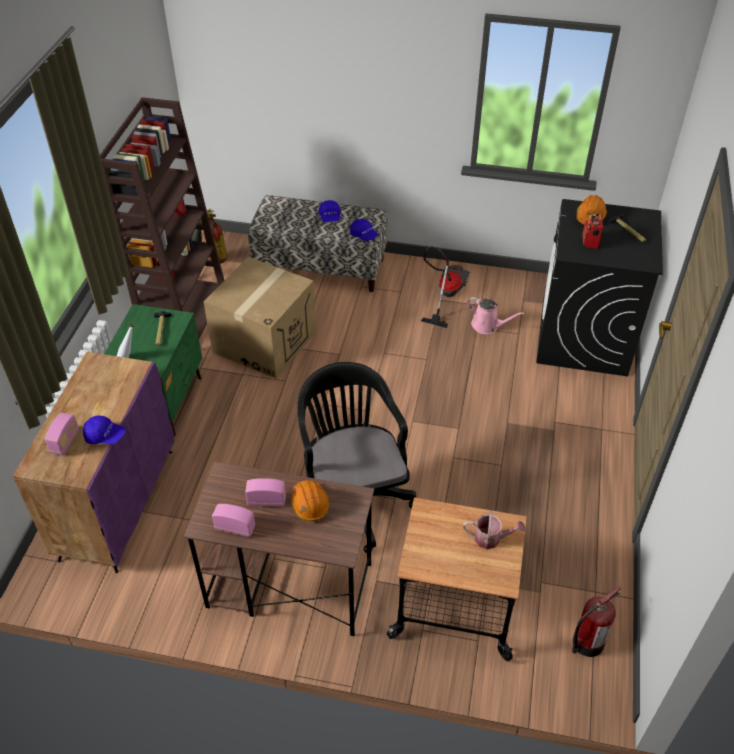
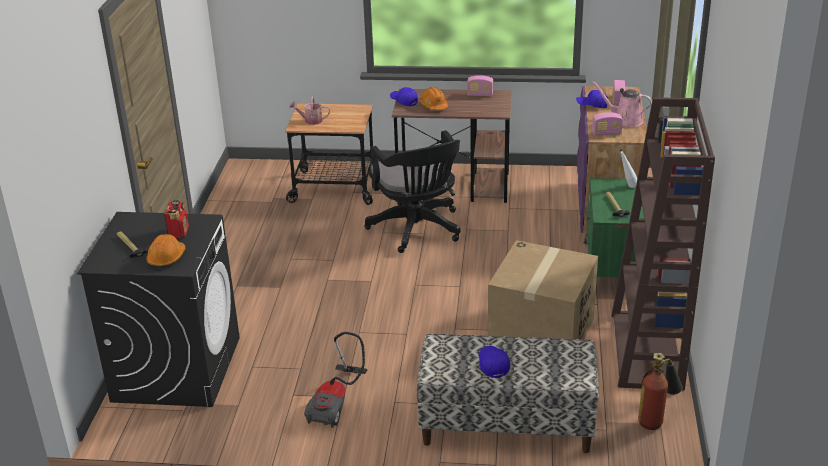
camera: 175 degrees right, 15 degrees down
radio [245,478,286,507] -> radio moved to [592,112,623,136]
blue cap [350,219,378,241] -> blue cap moved to [390,87,418,107]
pink watering can [467,297,525,334] -> pink watering can moved to [592,81,652,127]
fire extinguisher [572,586,621,657] -> none

